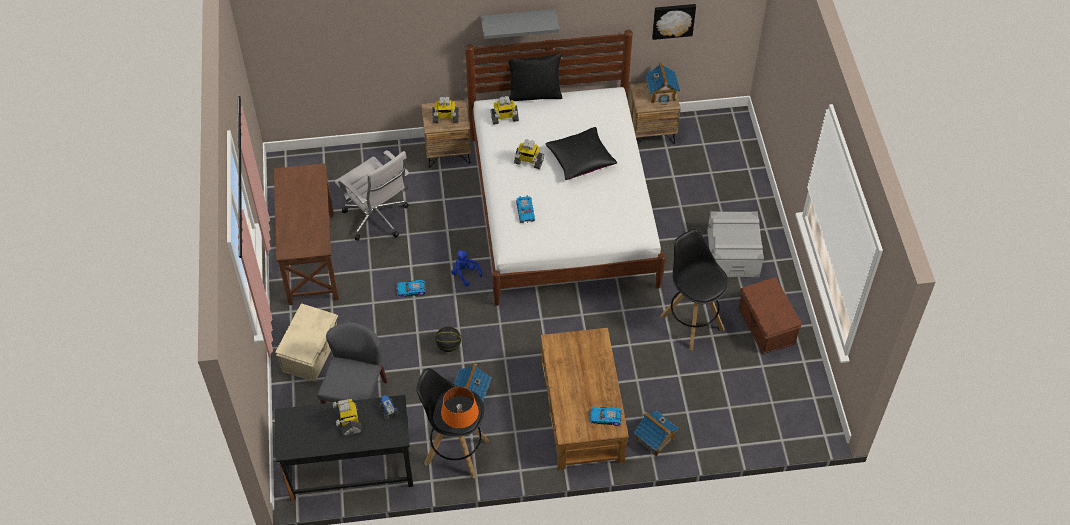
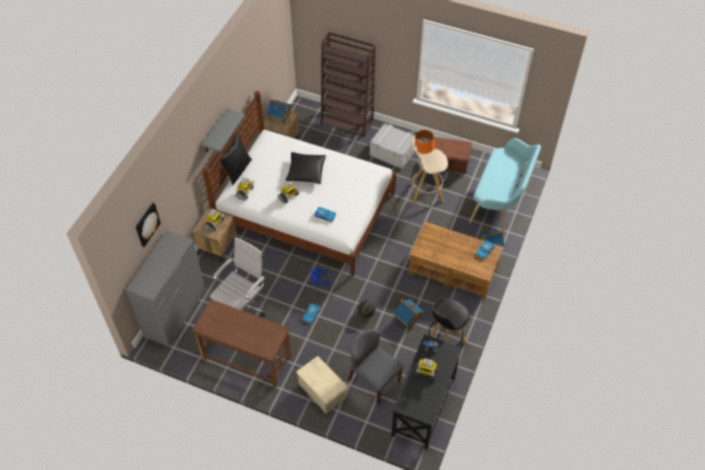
camera: 60 degrees left, 0 degrees up
white office chair [335,150,409,241] -> white office chair turned 45 degrees counterclockwise [210,237,265,316]
orange table lamp [441,387,479,428] -> orange table lamp moved to [415,130,435,154]
picture [652,4,696,40] -> picture moved to [136,203,161,247]
black stool [661,229,729,351] -> beige stool [409,138,448,204]
none -> grey dresser [126,230,205,347]
none -> brown bookcase [321,32,376,137]
none -> turquoise bench [469,138,541,231]

